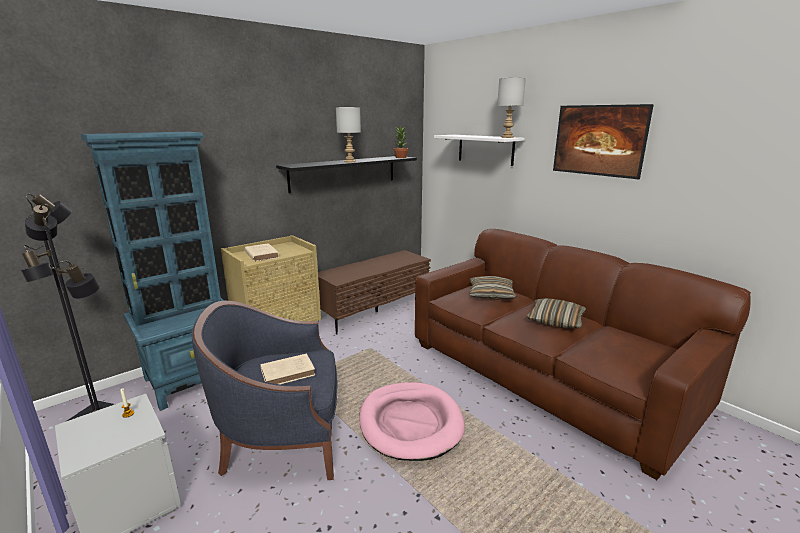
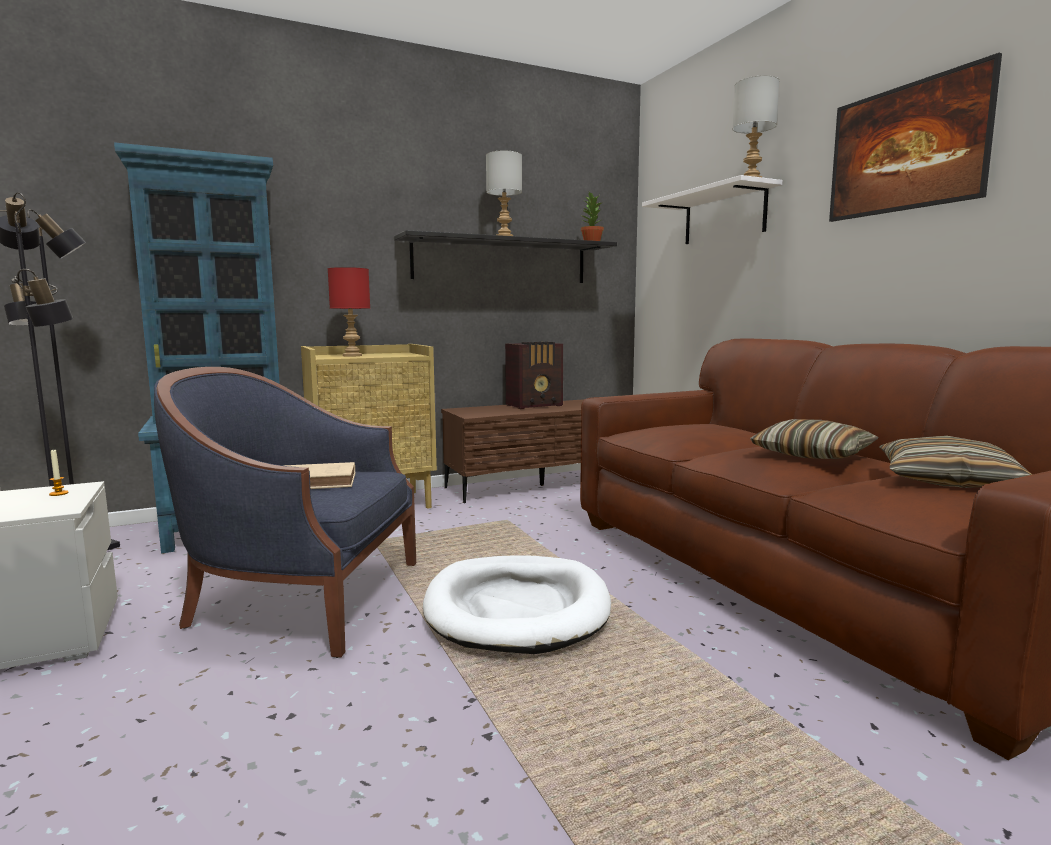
camera: 15 degrees right, 10 degrees down
beige book [245,243,279,262] -> red table lamp [328,267,370,357]
pink dog bed [359,382,465,461] -> white dog bed [423,555,611,654]
pillow [469,276,516,300] -> pillow moved to [879,436,1032,488]
none -> radio [505,342,563,409]

